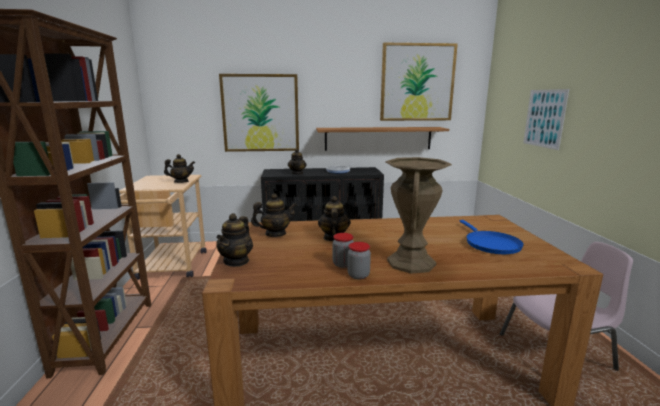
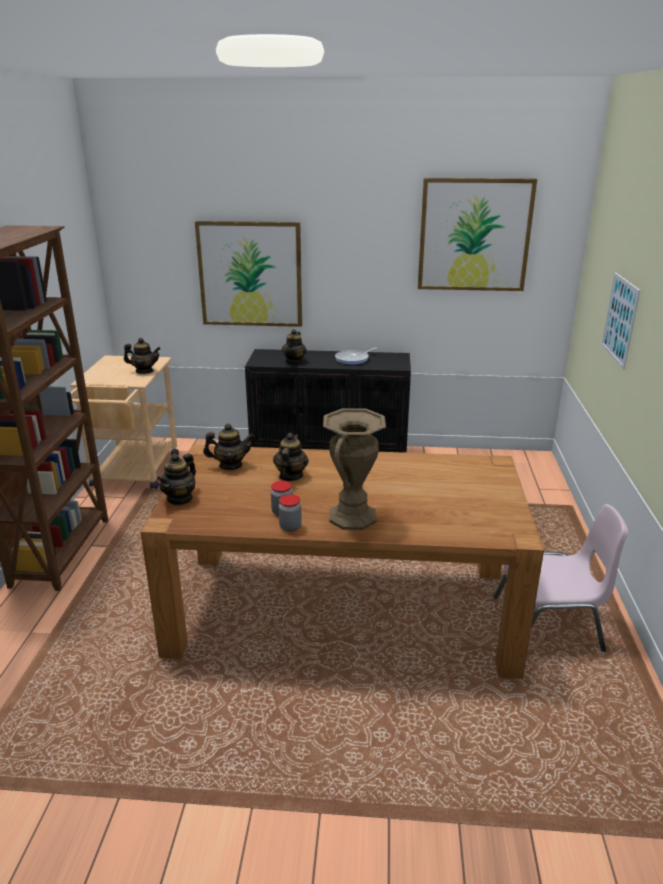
camera: 10 degrees right, 10 degrees up
shelf [316,127,449,151] -> none
blue frying pan [460,220,524,254] -> none

